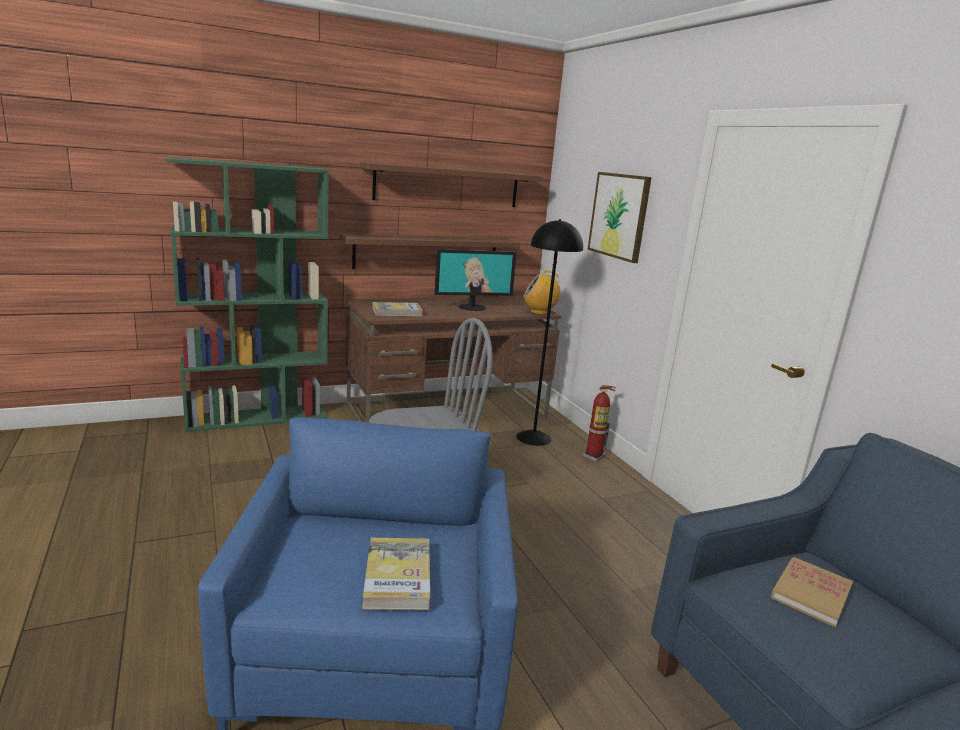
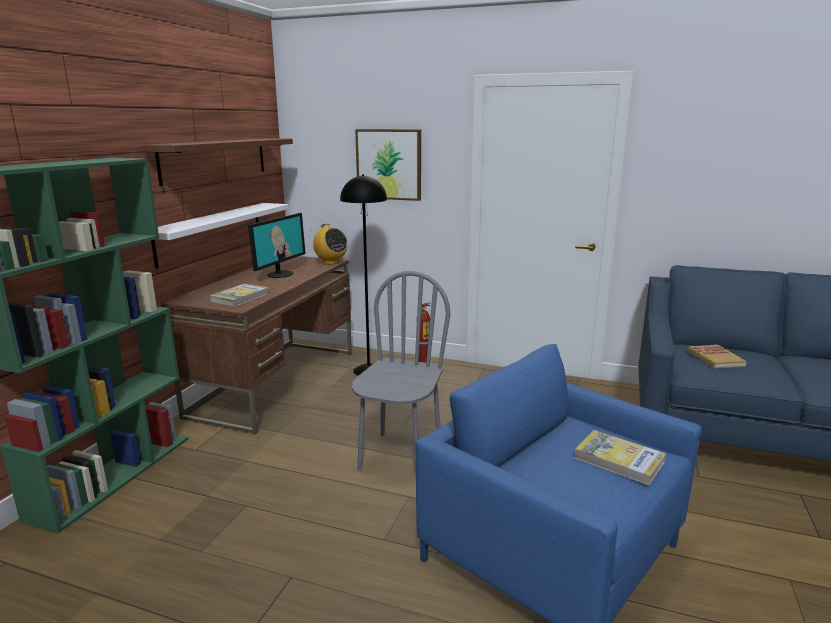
camera: 45 degrees left, 0 degrees up
brown shelf [340,234,520,269] -> white shelf [151,203,288,268]
radio [523,270,562,315] -> radio turned 90 degrees counterclockwise [312,223,348,264]

